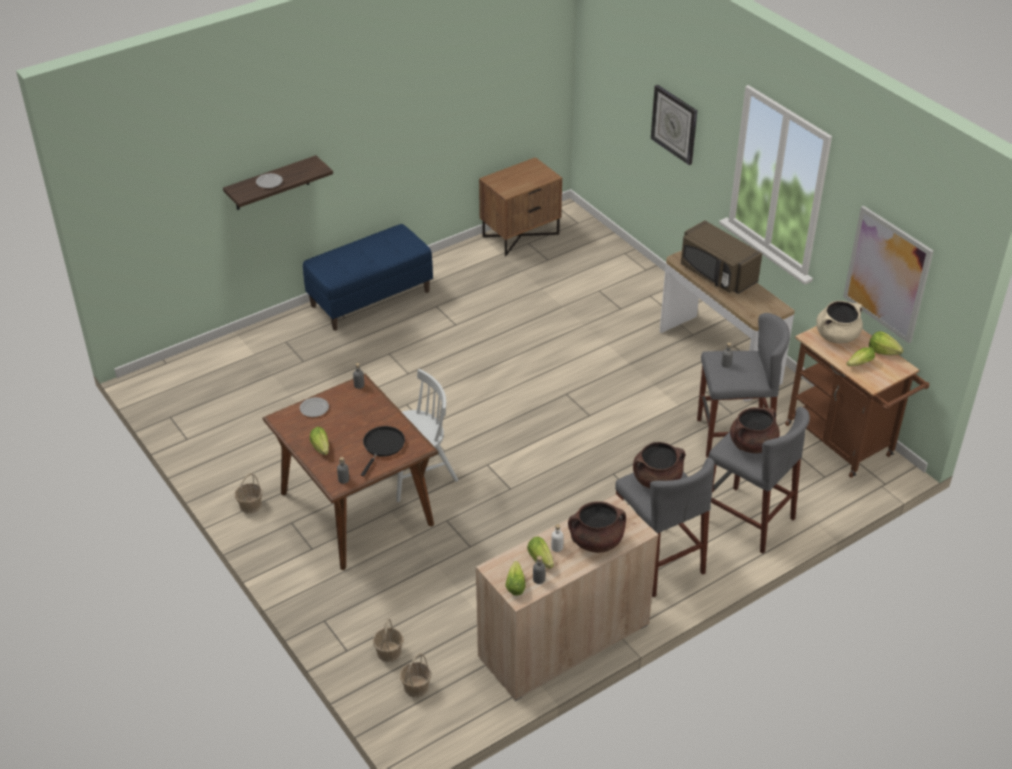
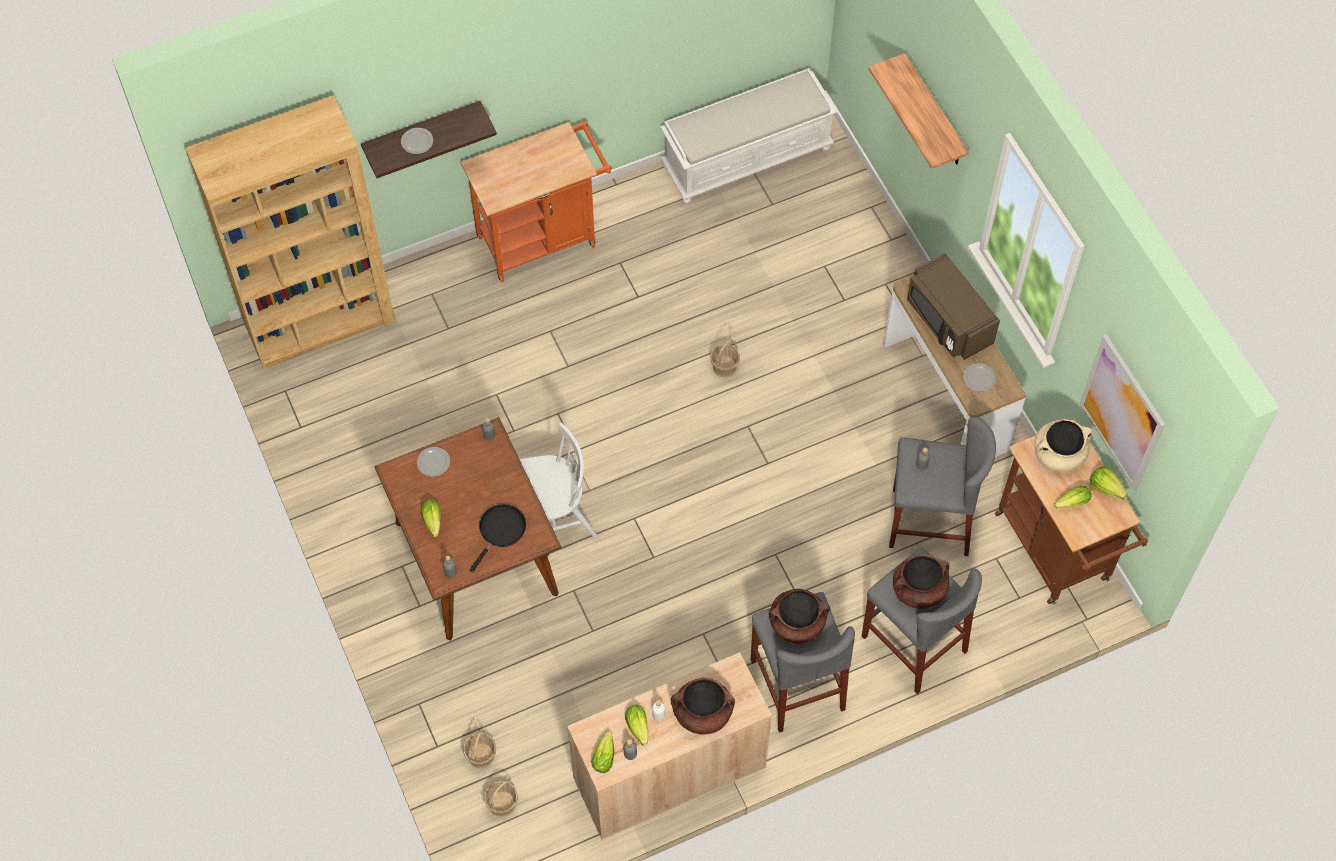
camera: 10 degrees right, 20 degrees up
basket [235,473,263,514] -> basket moved to [710,339,740,377]
blue bench [303,224,433,330] -> orange cart [460,121,612,283]
brown nightstand [479,157,562,256] -> white bench [660,68,837,204]
wall clock [651,85,698,165] -> shelf [868,53,969,169]
none -> brown bookcase [185,95,395,369]
none -> plate [963,363,996,392]

